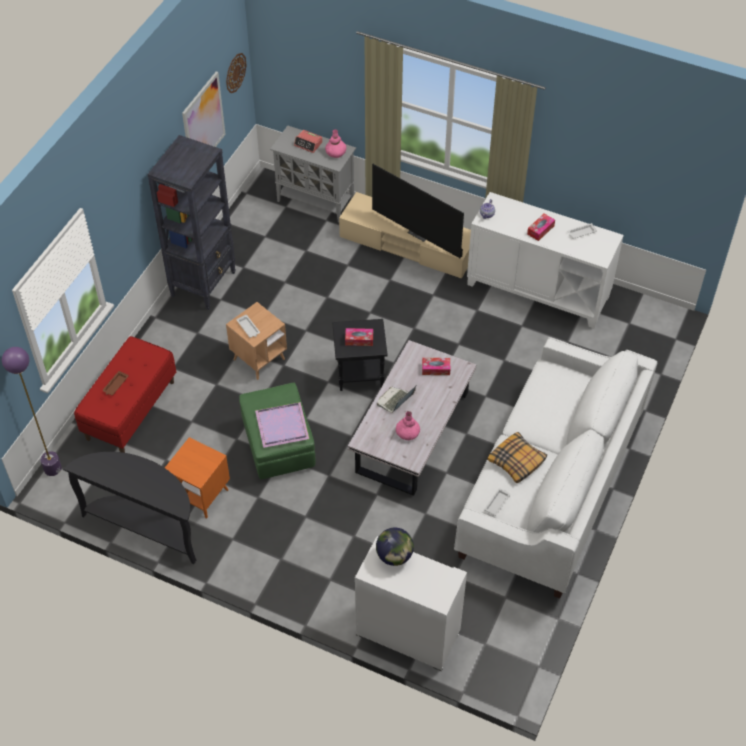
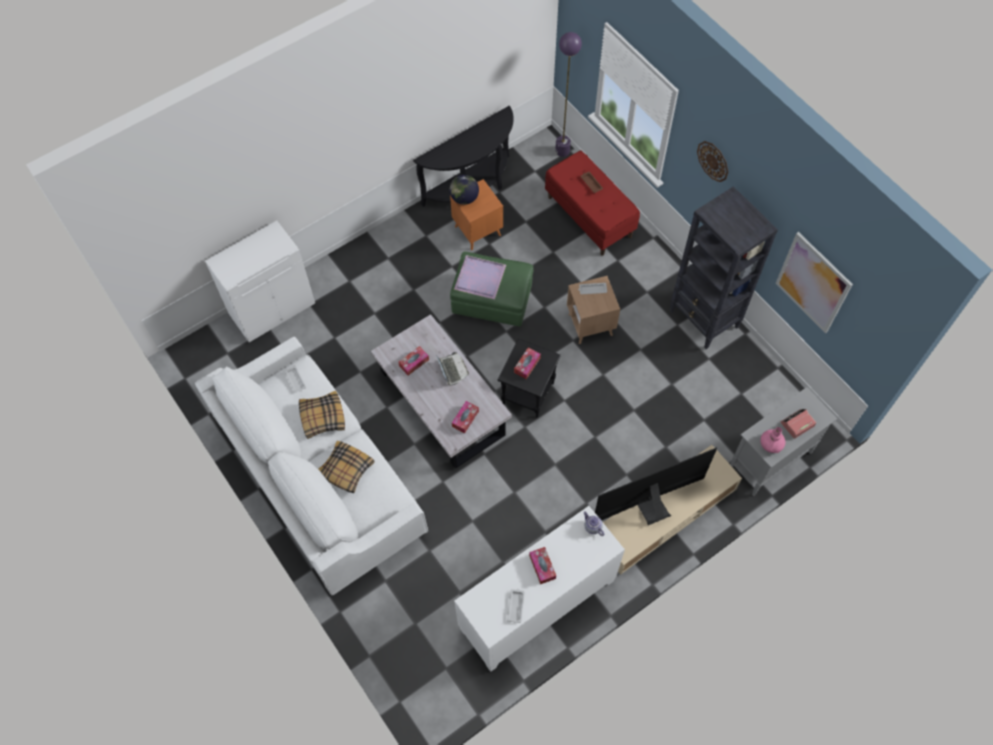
camera: 120 degrees right, 10 degrees up
wall clock [226,53,247,93] -> wall clock moved to [697,141,728,182]
globe [376,528,414,566] -> globe moved to [449,175,479,205]
pink vase [396,411,420,440] -> tissue box [398,346,429,375]
none -> pillow [318,441,375,493]

